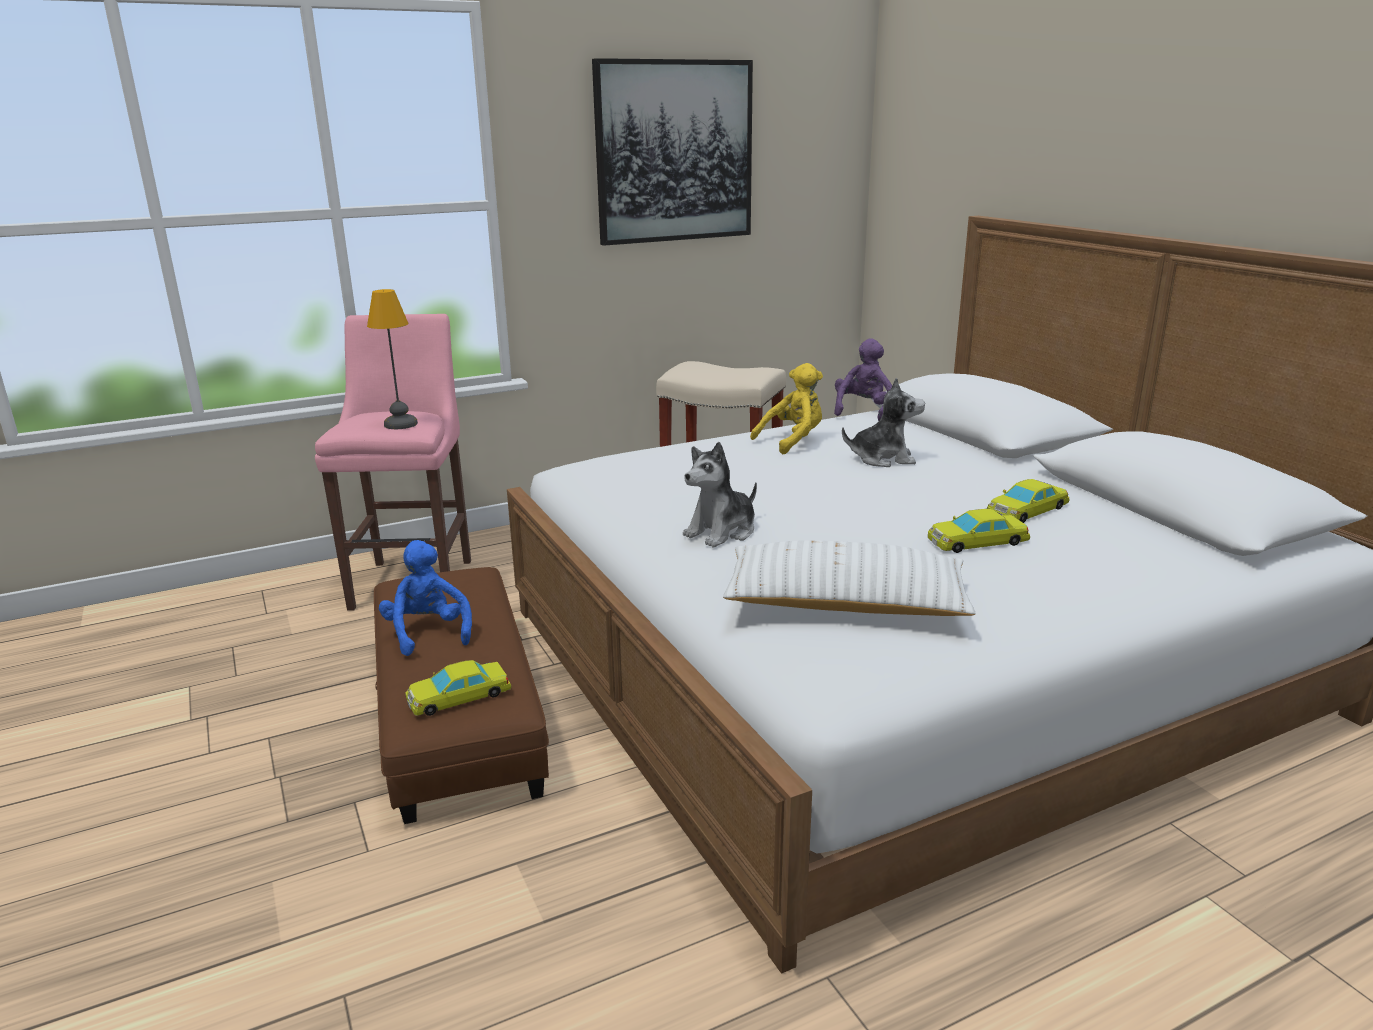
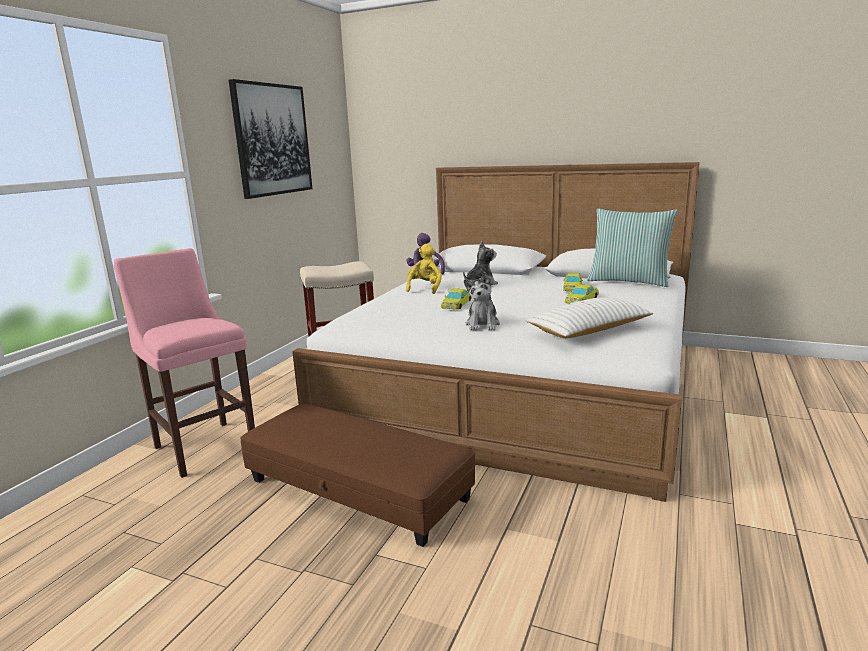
camera: 40 degrees left, 5 degrees down
table lamp [367,289,418,429] -> none
blue plush toy [379,540,472,656] -> none
yellow toy car [406,660,511,716] -> yellow toy car moved to [441,289,472,309]
none -> pillow [587,209,678,287]

